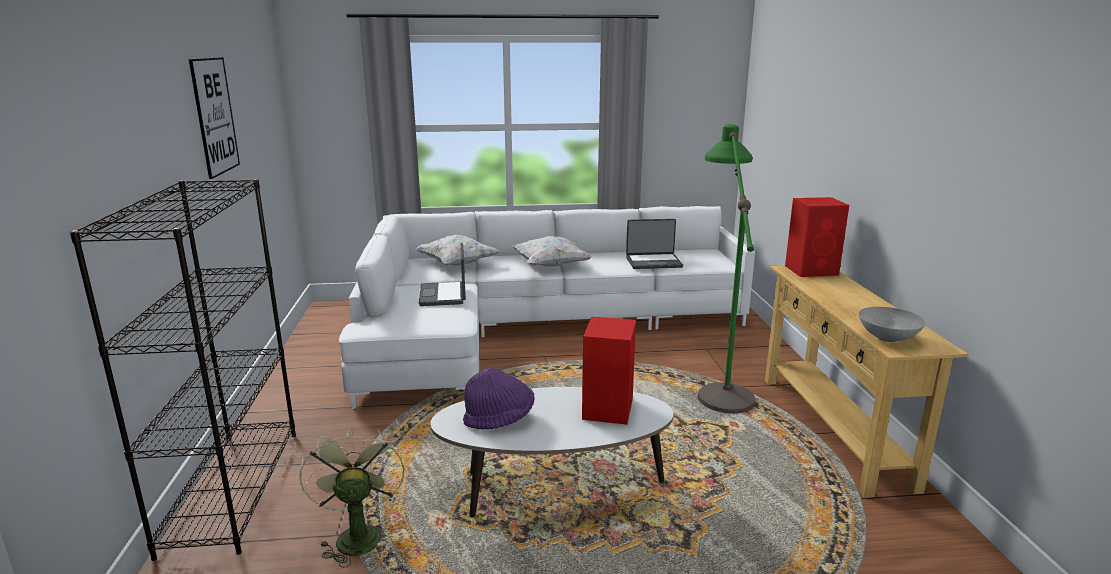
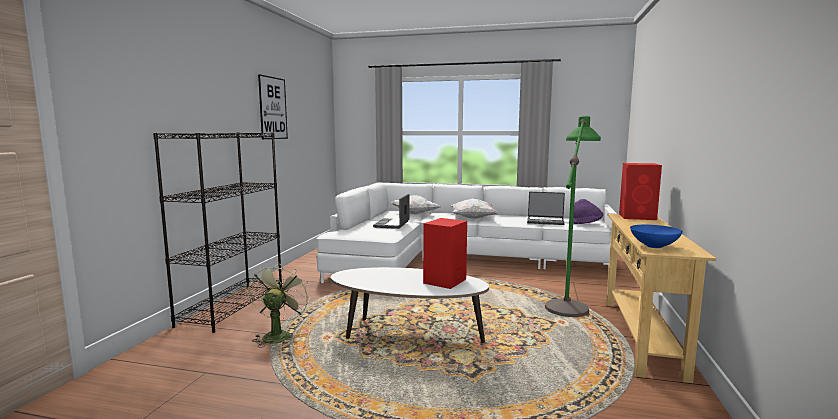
camera: 20 degrees right, 10 degrees down
purple hat [463,368,534,430] -> purple hat moved to [573,199,603,224]
grey bowl [859,307,926,342] -> blue bowl [630,225,683,248]

